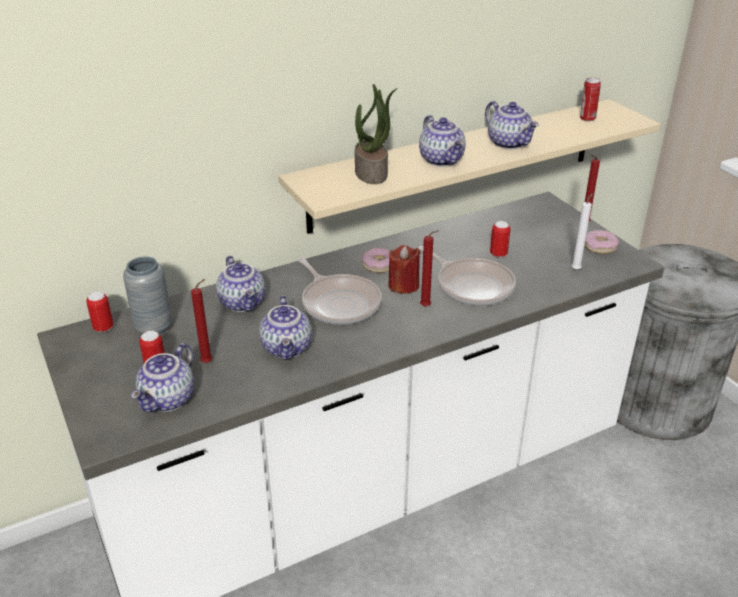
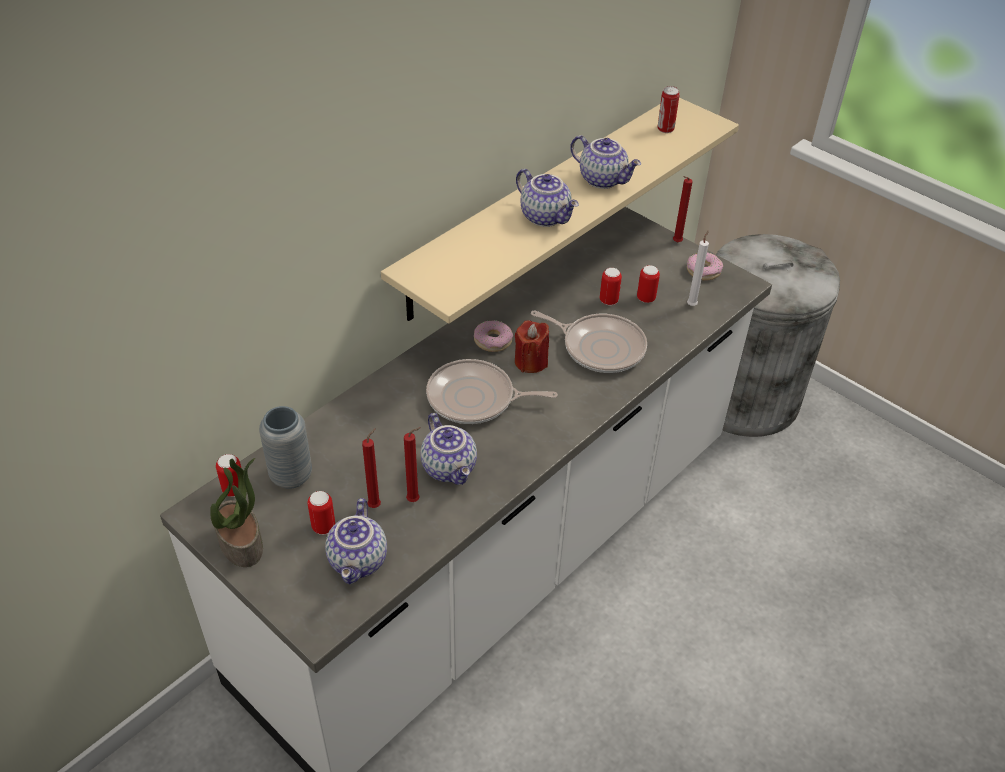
camera: 20 degrees left, 10 degrees up
teapot [216,256,265,312] -> none
frying pan [298,258,382,325] -> frying pan turned 150 degrees clockwise [426,359,558,424]
potted plant [355,84,397,184] -> potted plant moved to [210,458,263,567]
red candle [420,230,439,307] -> red candle moved to [404,427,421,502]
none -> can [637,265,660,303]

